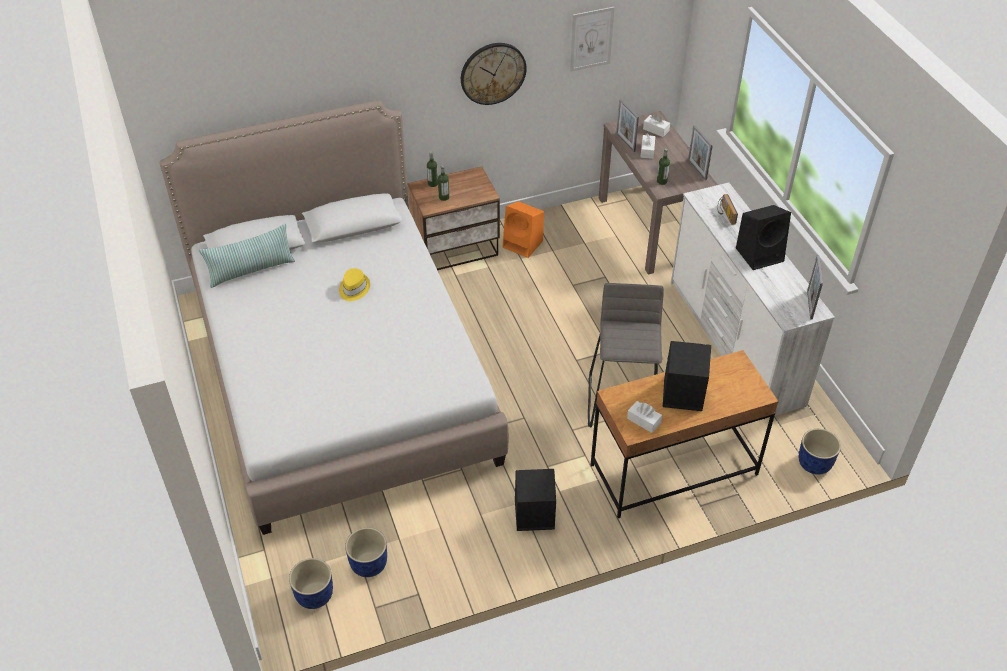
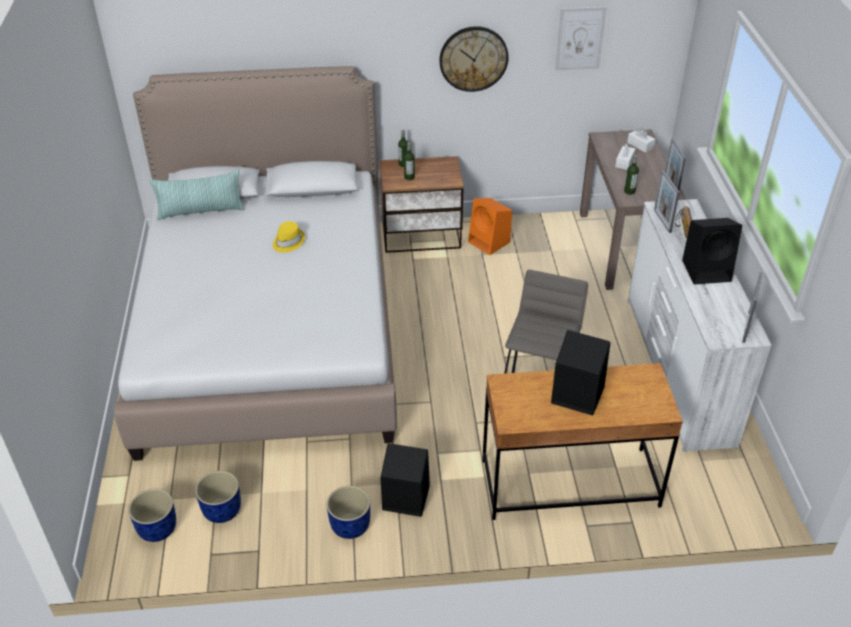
camera: 15 degrees right, 5 degrees down
picture frame [616,99,639,152] -> picture frame moved to [654,169,680,233]
white tissue box [627,401,662,433] -> none
blue planter [799,429,841,475] -> blue planter moved to [327,486,370,539]

